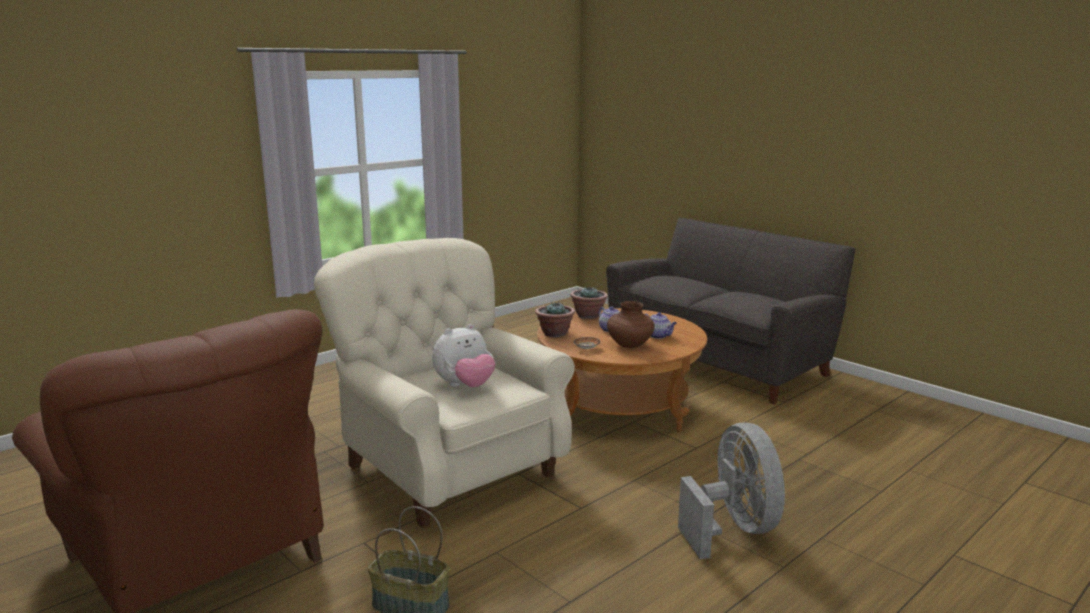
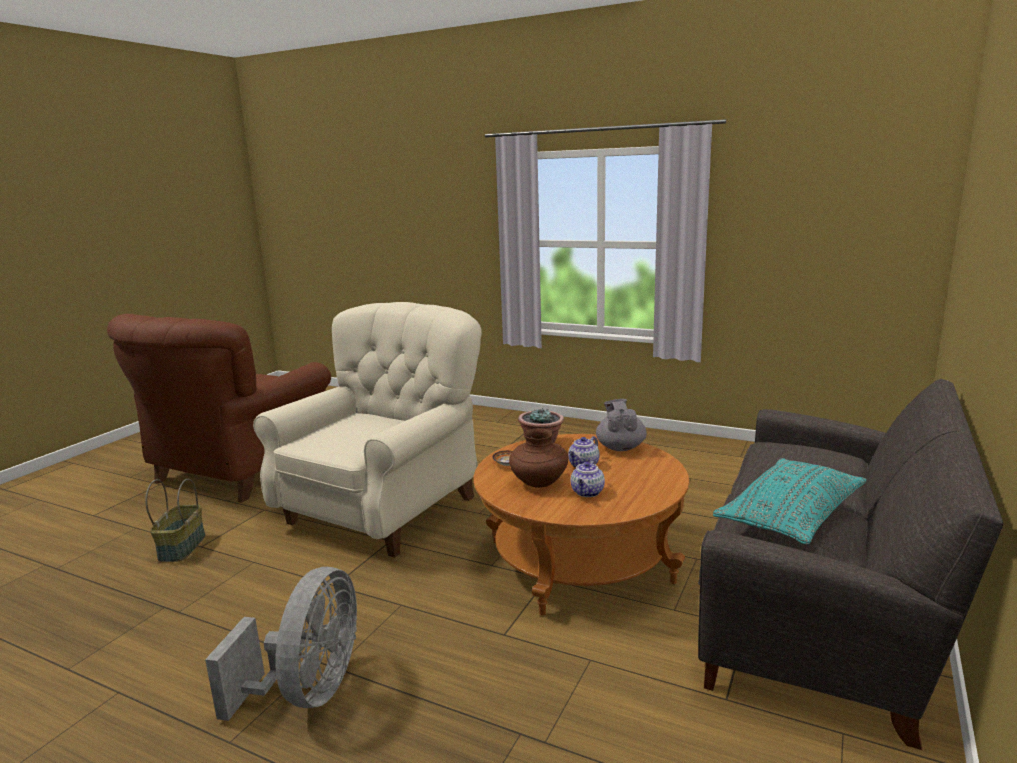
camera: 70 degrees right, 0 degrees up
plush toy [432,324,495,387] -> none
potted plant [570,286,608,319] -> grey teapot [596,399,647,451]
grey fan [678,423,785,559] -> grey fan turned 45 degrees counterclockwise [205,567,357,721]
none -> turquoise pillow [713,458,867,544]

